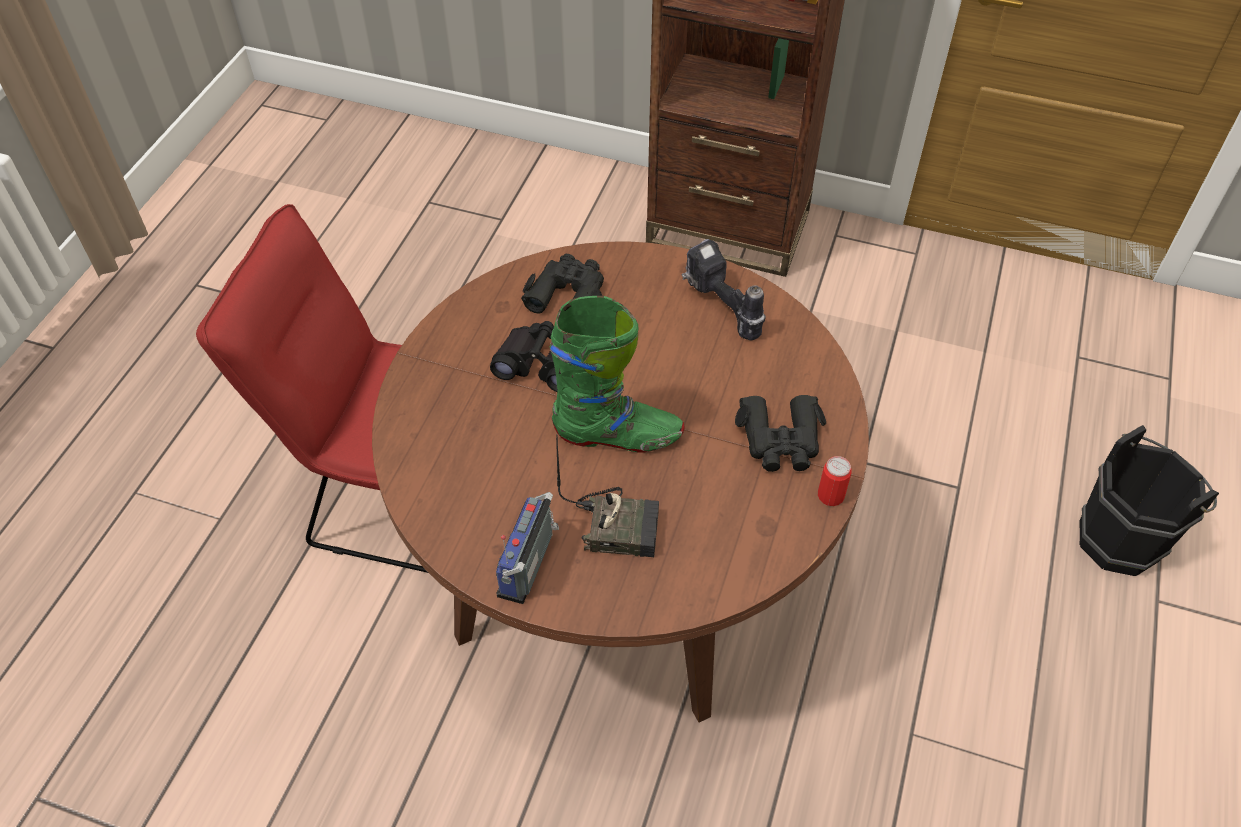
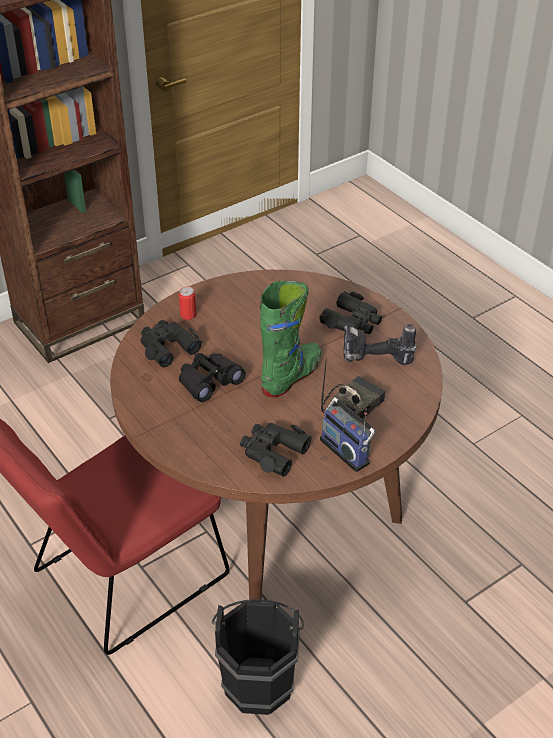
camera: 55 degrees left, 10 degrees down
power drill [682,239,766,340] -> power drill moved to [343,324,416,365]
can [818,456,851,506] -> can moved to [179,287,196,320]
black bucket [1079,425,1219,576] -> black bucket moved to [212,599,304,715]
none -> black binoculars [240,423,312,477]

